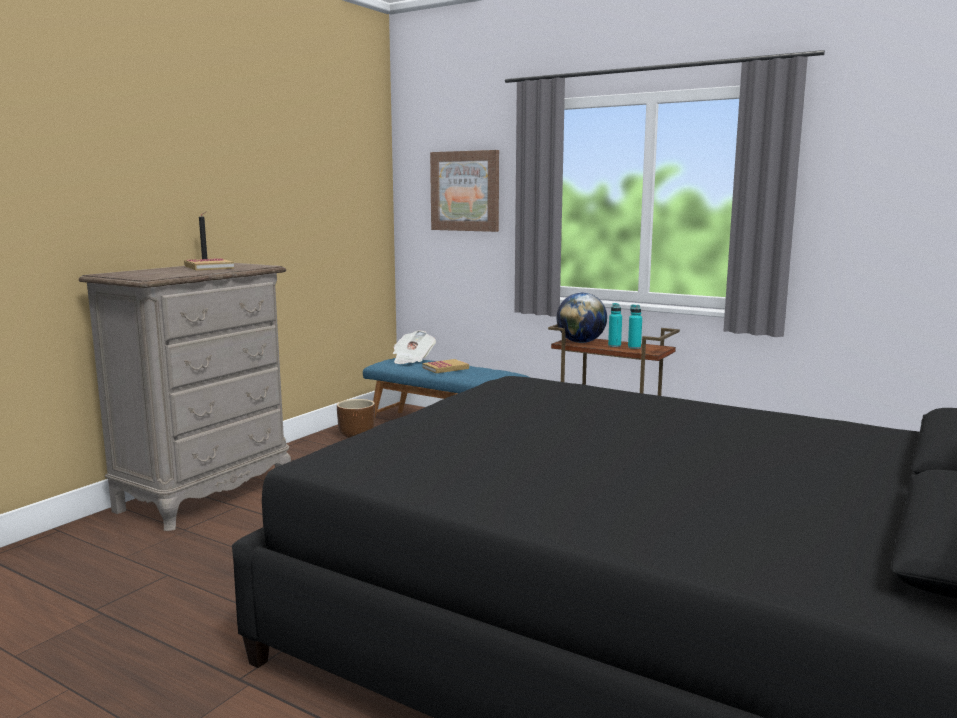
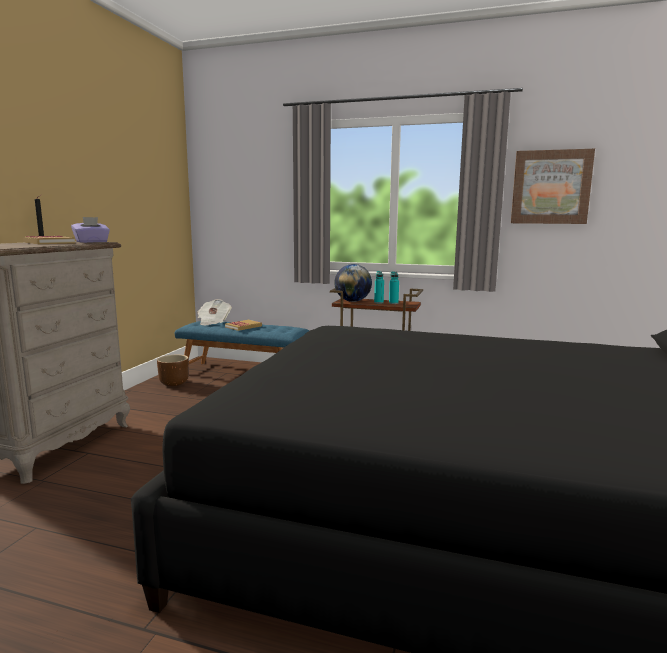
camera: 15 degrees left, 0 degrees up
picture [430,150,499,232] -> picture moved to [511,149,595,224]
none -> purple tissue box [71,217,110,243]

